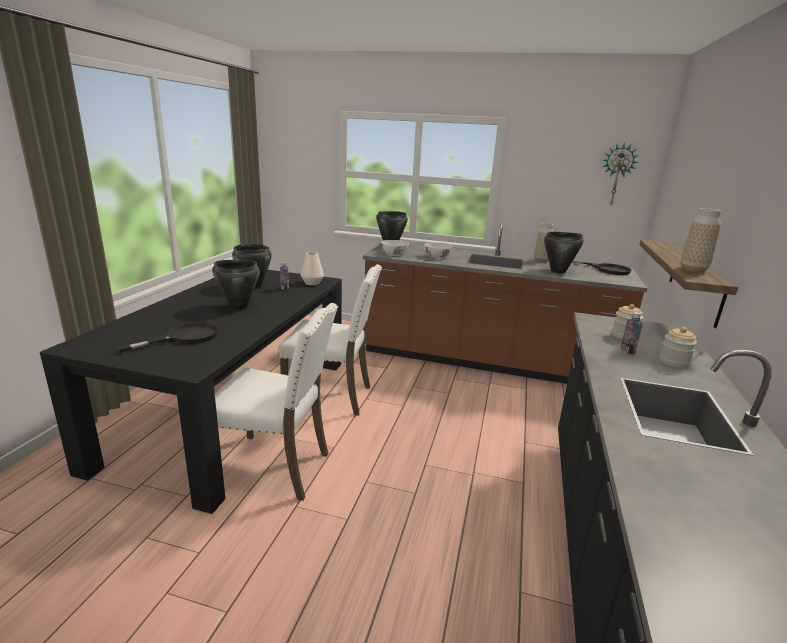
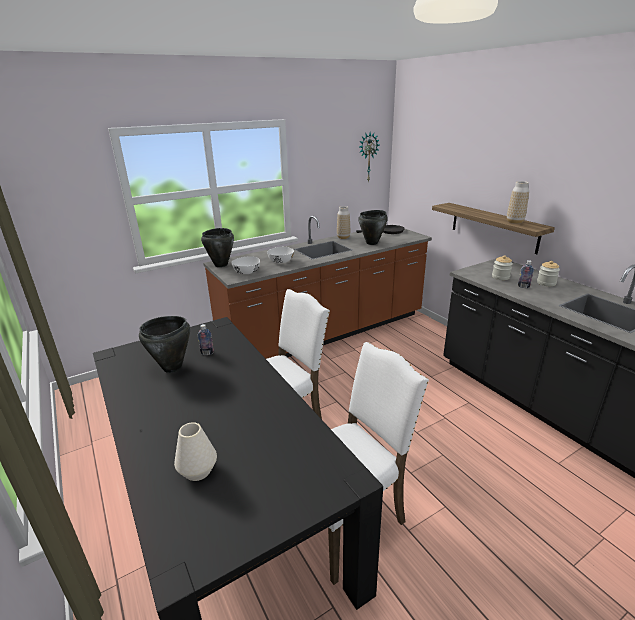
camera: 45 degrees left, 5 degrees up
black frying pan [117,322,219,353] -> none
black cooking pot [212,260,260,310] -> none
white vase [301,252,324,285] -> white vase moved to [174,422,217,481]

